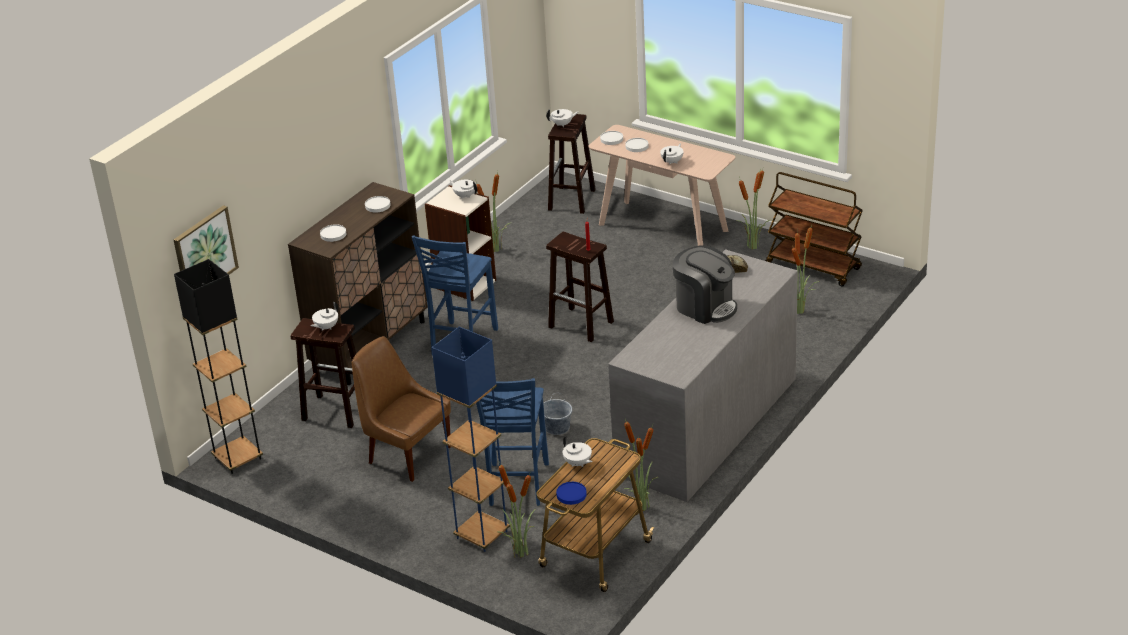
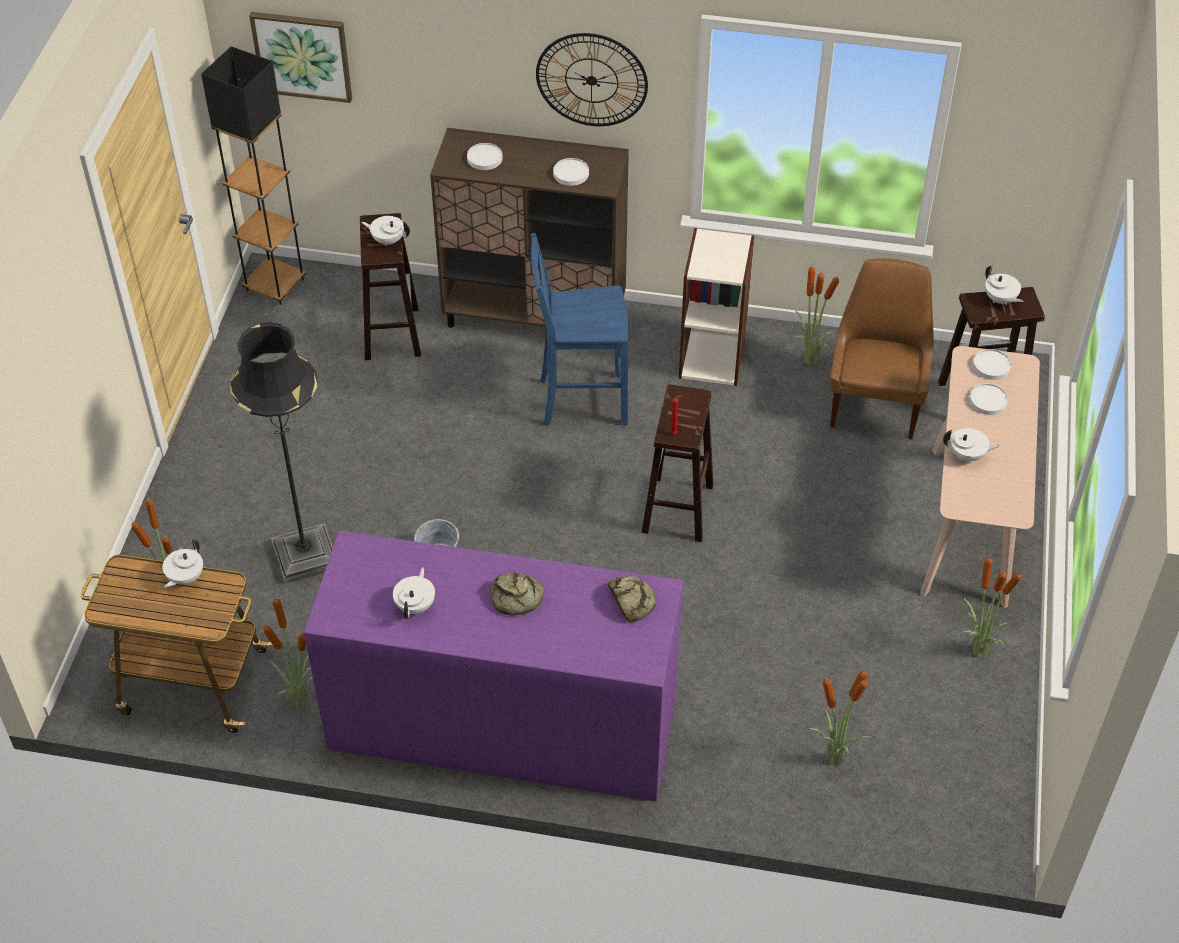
camera: 65 degrees right, 15 degrees up
brown chair [352,336,451,482] -> brown chair moved to [830,258,934,439]
blue floor lamp [432,327,510,552] -> none
white teapot [450,180,477,199] -> white teapot moved to [393,567,435,618]
blue chair [476,378,549,506] -> black floor lamp [230,322,333,584]
blue plate [556,482,587,505] -> none
grey dresser [608,249,798,502] -> purple dresser [304,530,683,802]
coffee machine [673,245,737,324] -> bread [490,572,544,616]
brown cart [765,172,863,286] -> none
none -> wall clock [536,33,648,126]

